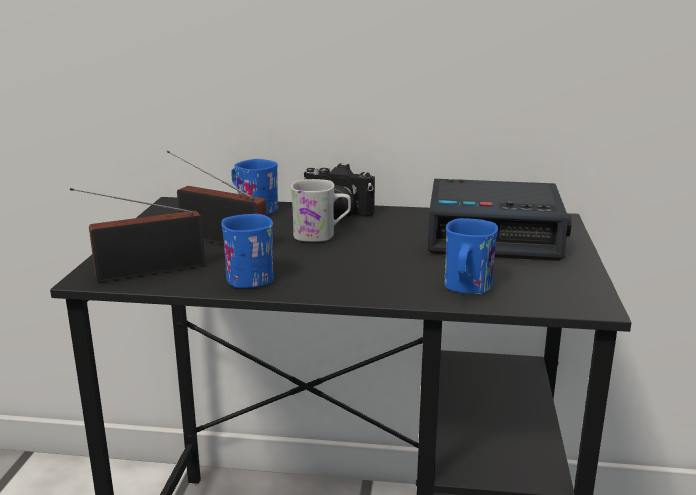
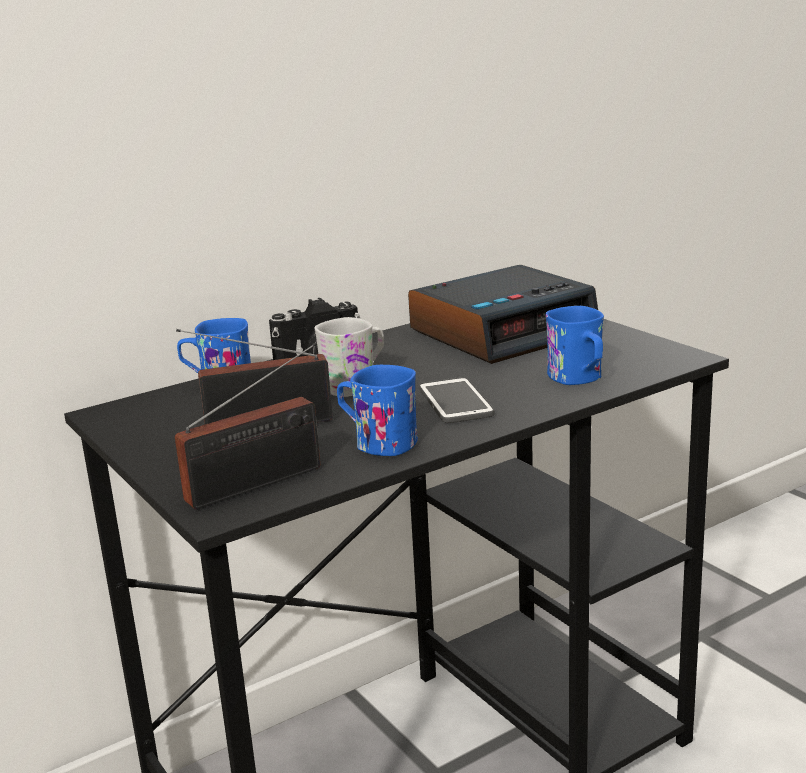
camera: 40 degrees left, 0 degrees up
radio [70,188,205,282] -> radio turned 150 degrees counterclockwise [175,342,320,509]
none -> phone [419,377,495,423]

